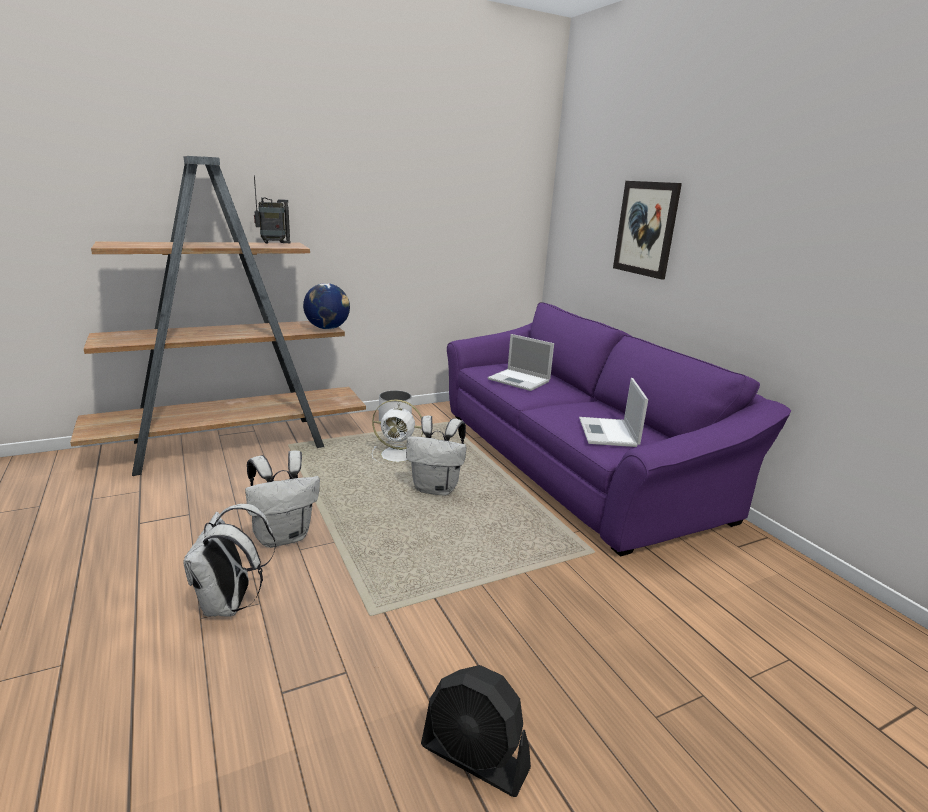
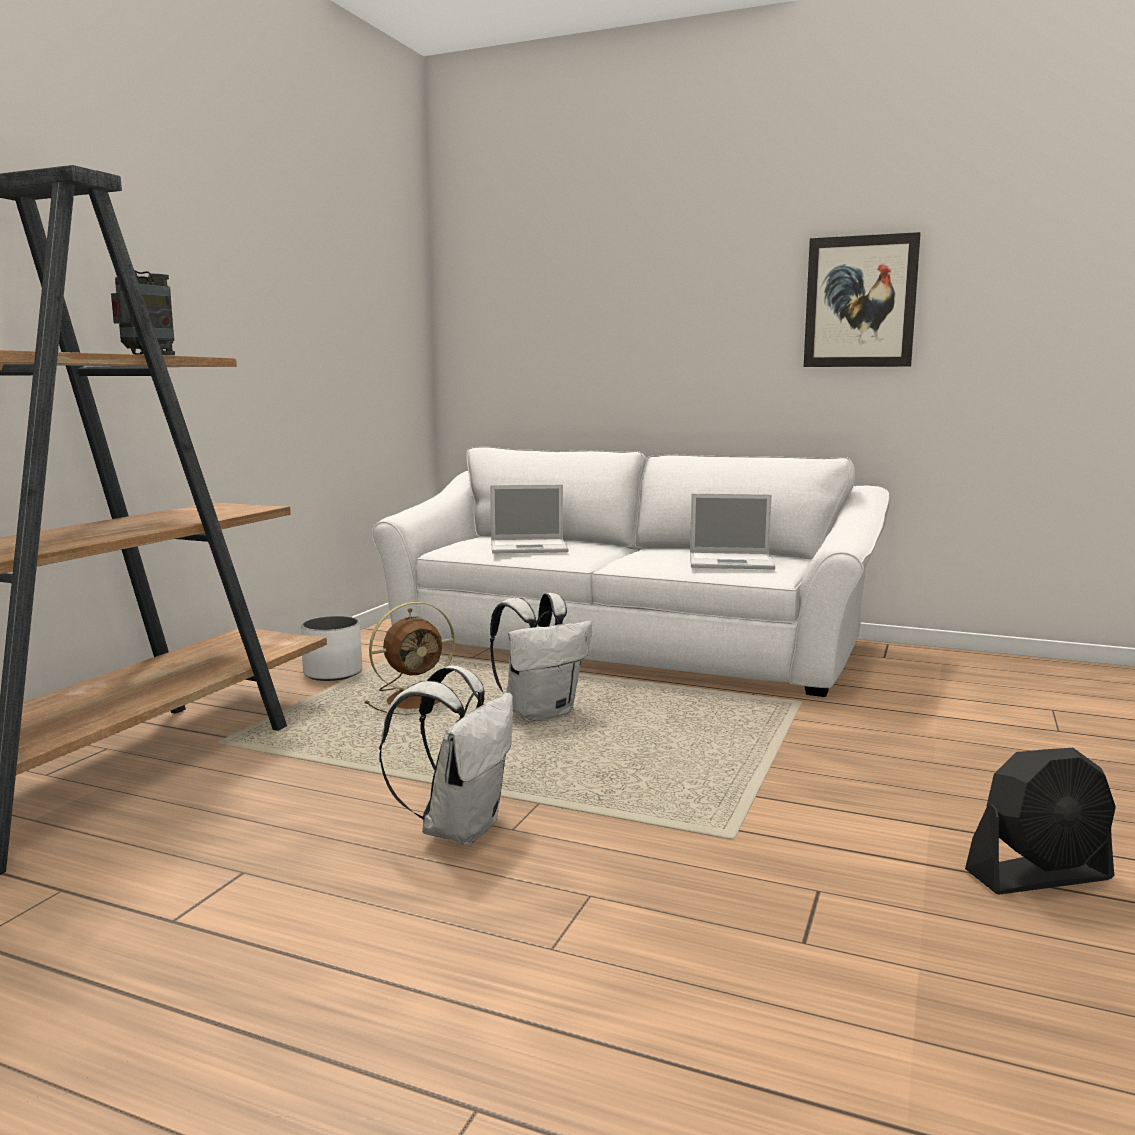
camera: 40 degrees left, 10 degrees down
white backpack [183,504,276,617] -> none
globe [303,283,350,329] -> none
white fan [372,399,423,463] -> brown fan [365,602,455,715]
purple sofa [447,302,791,556] -> white sofa [371,446,889,697]
laptop [579,378,648,447] -> laptop turned 45 degrees counterclockwise [690,493,775,570]
picture [613,181,682,280] -> picture moved to [804,232,921,367]

